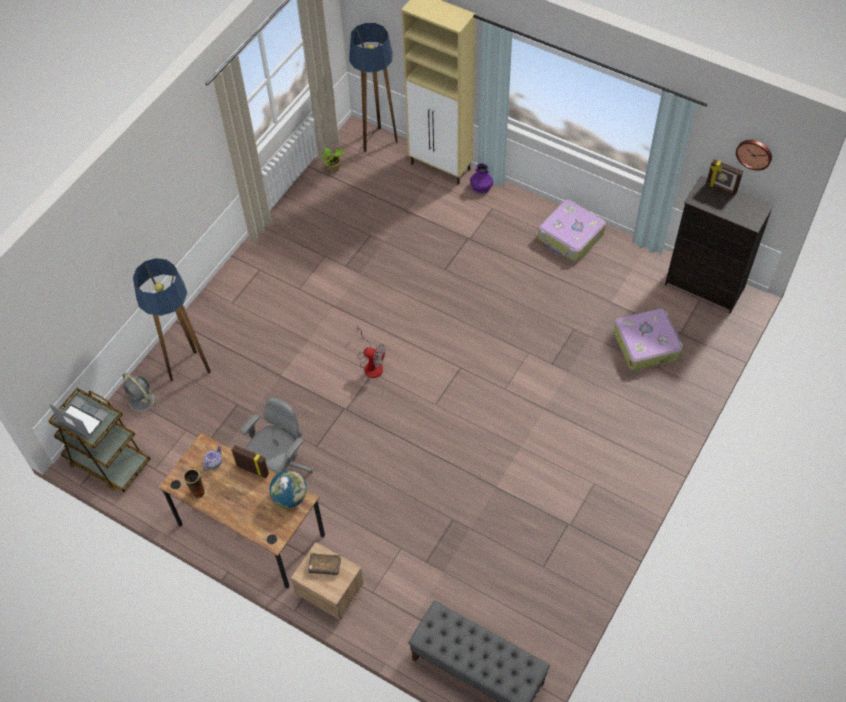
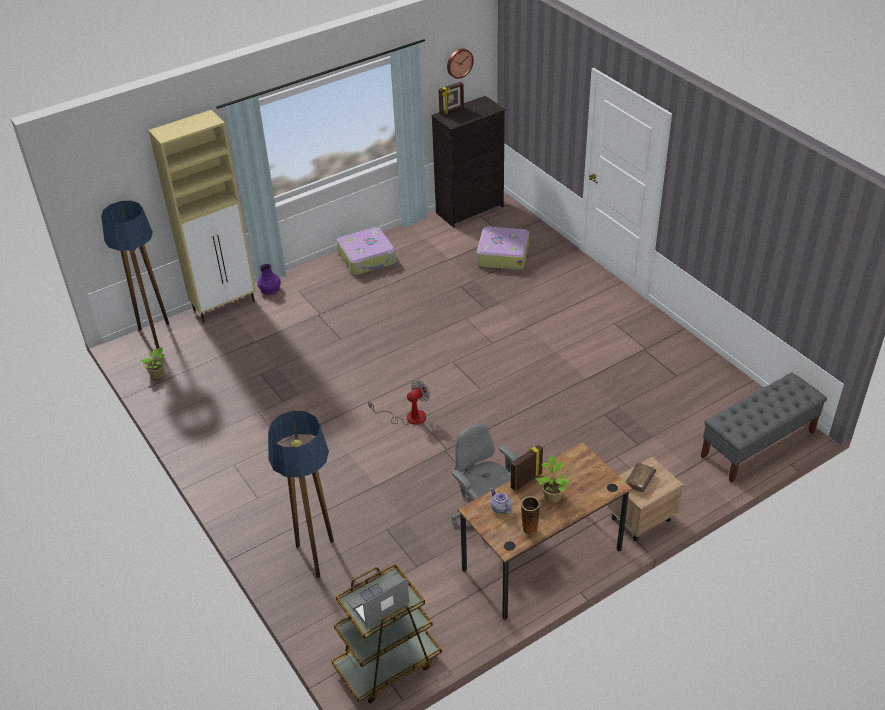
camera: 65 degrees left, 15 degrees down
grey fan [123,373,162,417] -> none
globe [270,470,307,508] -> none
none -> potted plant [536,455,569,503]

